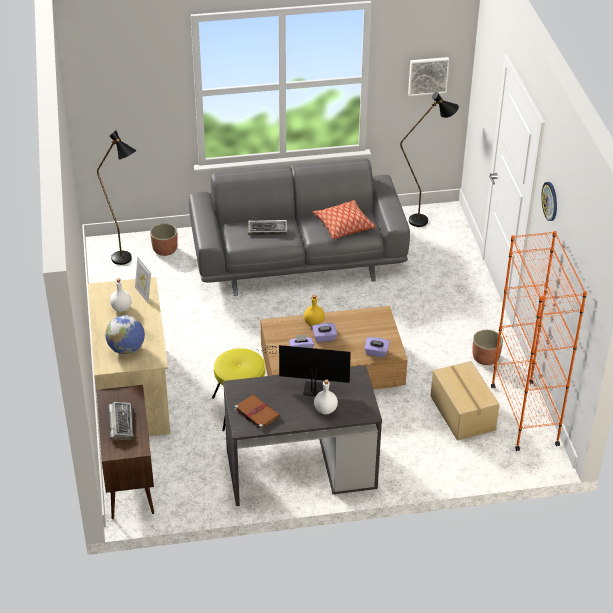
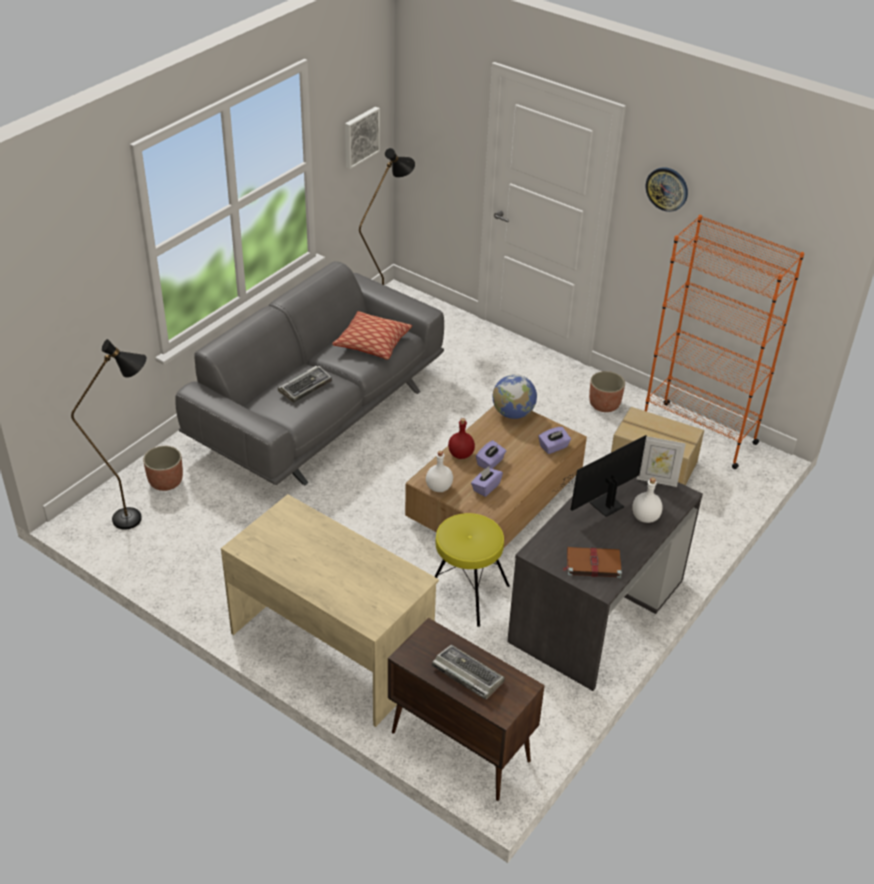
camera: 45 degrees left, 0 degrees up
globe [105,315,145,354] -> globe moved to [493,374,537,419]
white bottle [110,278,132,312] -> white bottle moved to [426,451,453,492]
picture frame [135,257,151,303] -> picture frame moved to [637,436,686,487]
yellow bottle [304,295,325,326] -> red bottle [448,418,475,459]

